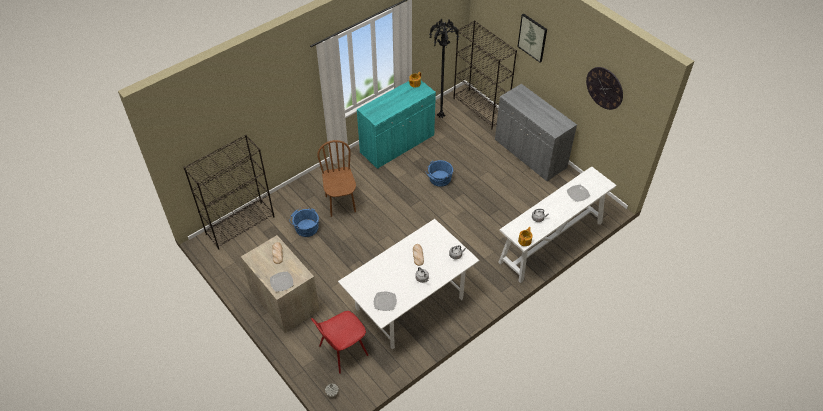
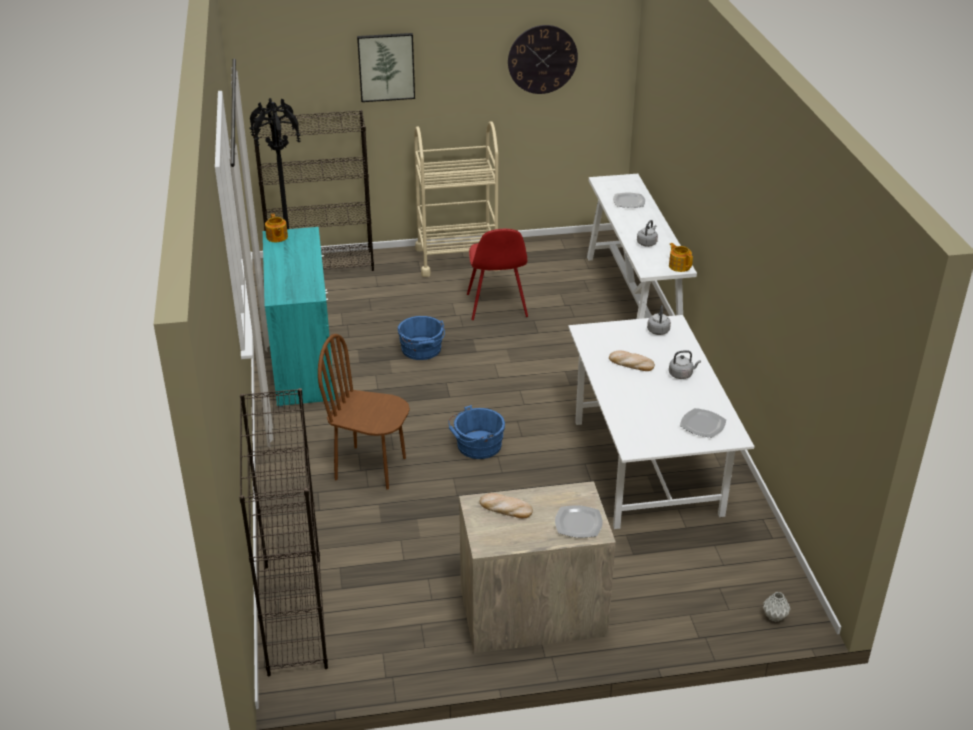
camera: 60 degrees left, 15 degrees down
blue bucket [289,207,319,237] -> blue bucket moved to [448,405,505,459]
red chair [311,311,368,374] -> red chair moved to [467,229,528,320]
grey cabinet [495,84,577,181] -> beige cart [414,121,500,277]

